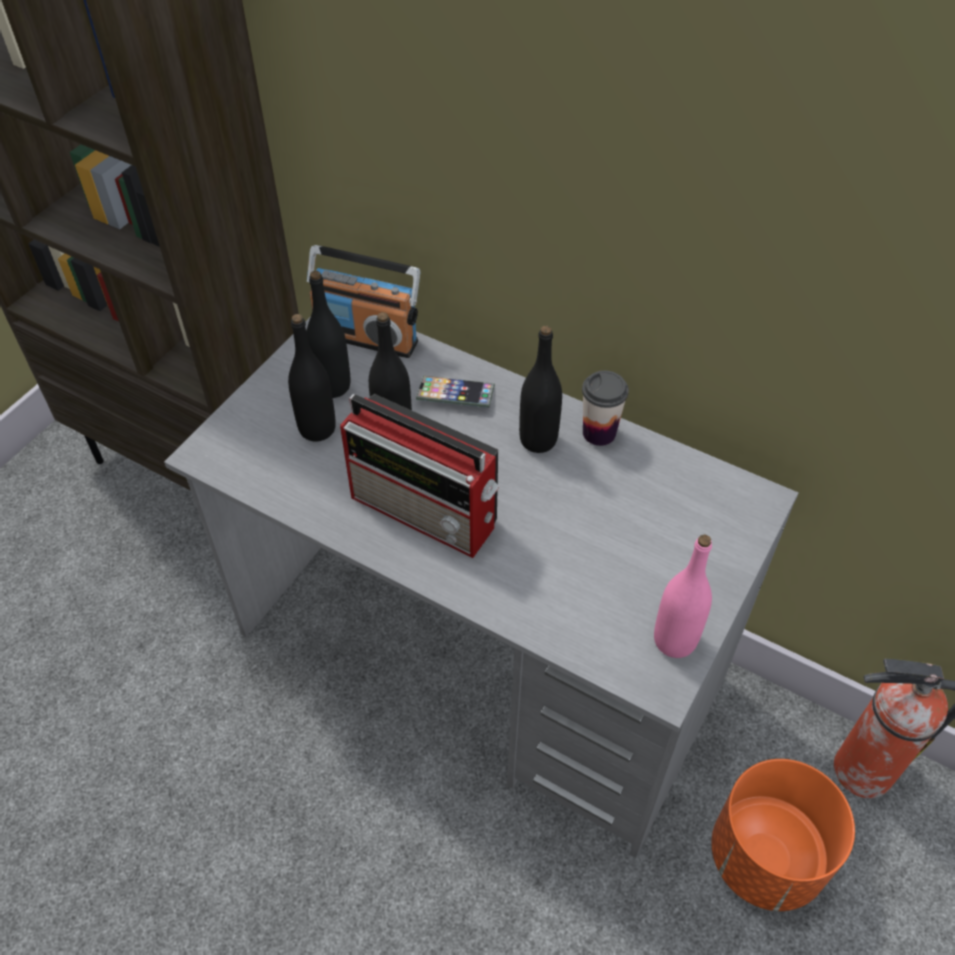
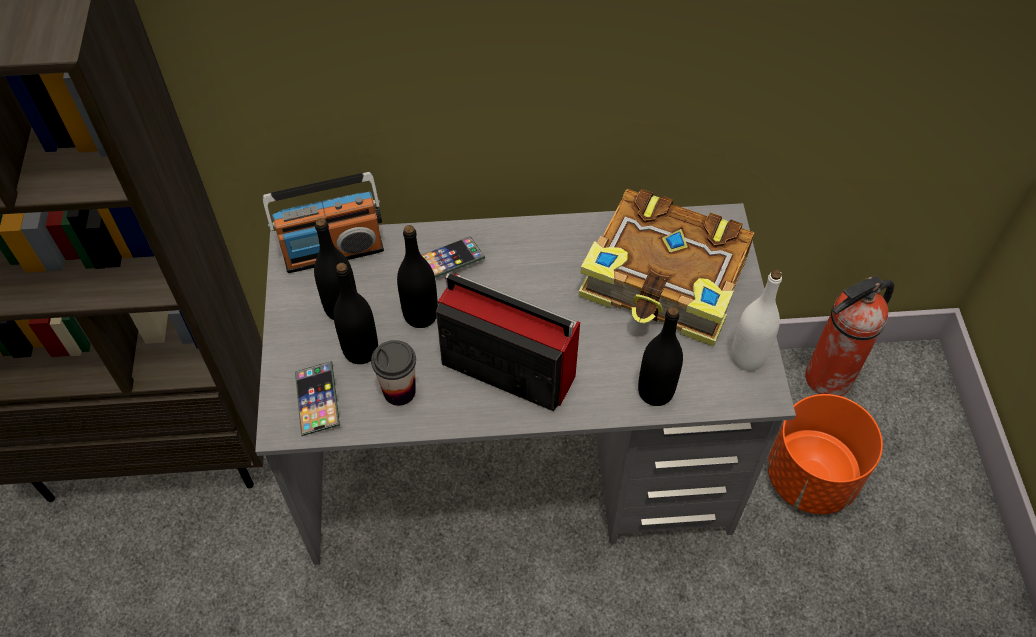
camera: 35 degrees left, 5 degrees up
radio [340,394,499,558] -> radio turned 150 degrees counterclockwise [436,273,580,411]
black bottle [519,326,562,453] -> black bottle moved to [638,307,683,406]
cup [582,371,629,446] -> cup moved to [371,340,416,406]
pink bottle [654,535,712,658] -> white bottle [731,270,782,371]
none -> phone [295,361,340,436]
none -> book [579,189,755,347]

